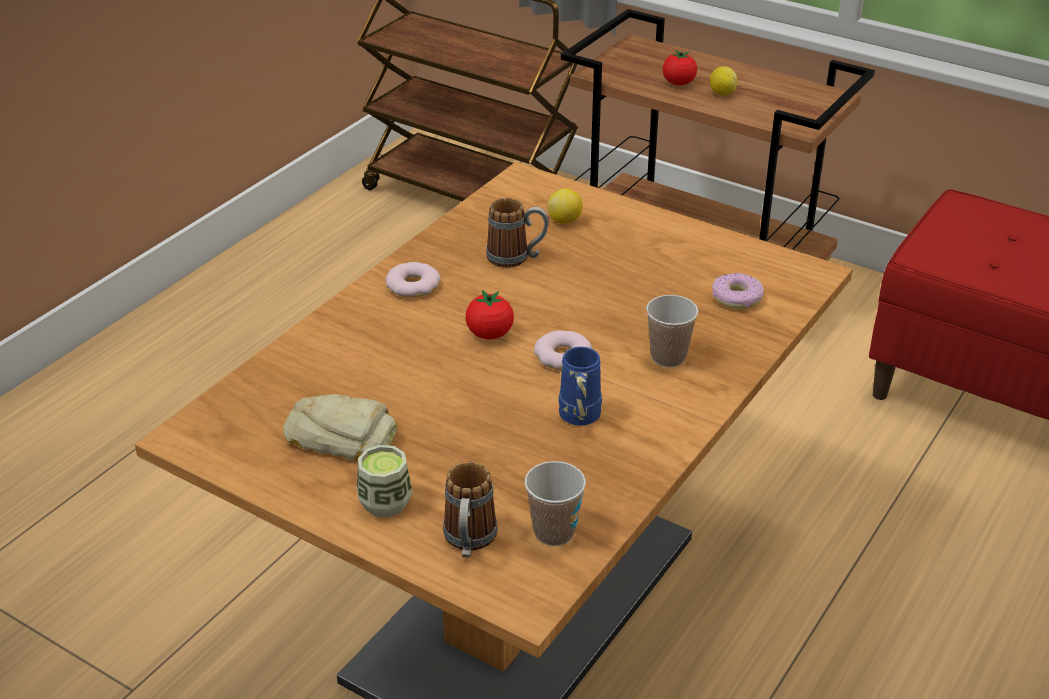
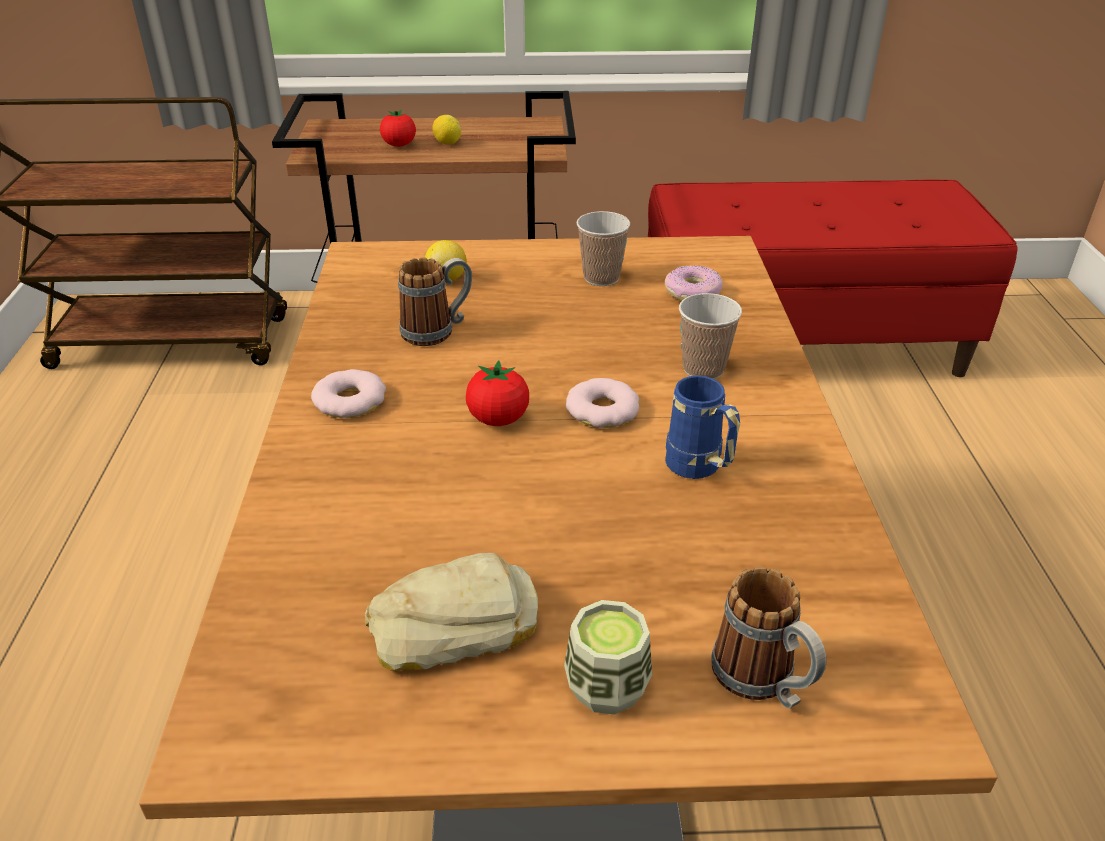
camera: 35 degrees left, 0 degrees up
cup [525,461,586,546] -> cup moved to [577,211,630,286]

